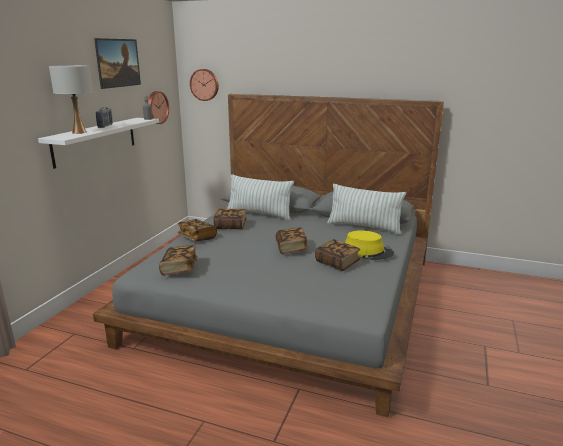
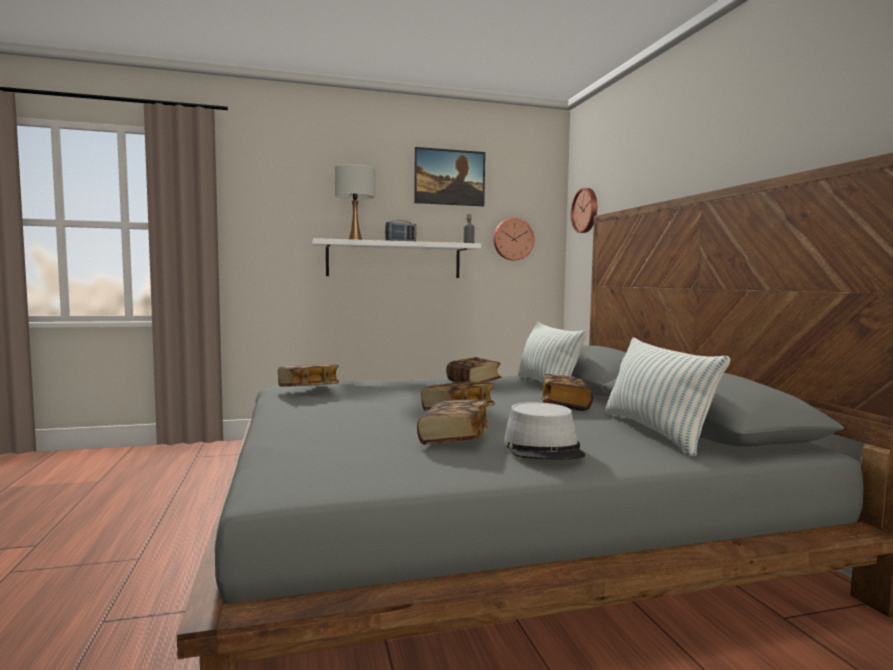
camera: 55 degrees right, 15 degrees down
book [178,219,217,241] -> book moved to [541,374,593,411]
yellow hat [345,230,394,260] -> grey hat [504,402,585,460]

